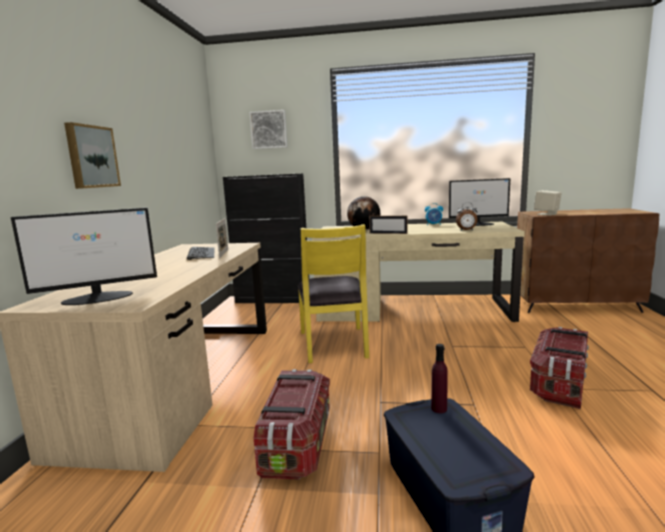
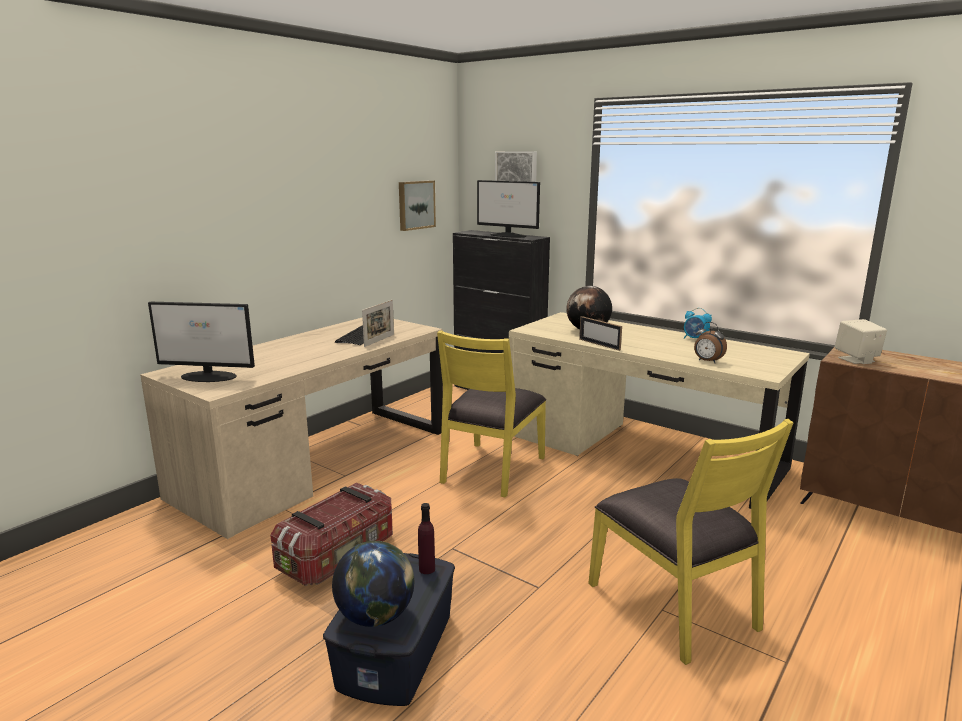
camera: 30 degrees right, 5 degrees up
picture [64,122,121,189] -> picture moved to [399,180,436,231]
monitor [449,178,510,226] -> monitor moved to [477,180,540,237]
storage box [530,327,589,409] -> yellow chair [588,419,793,665]
none -> globe [332,541,414,627]

